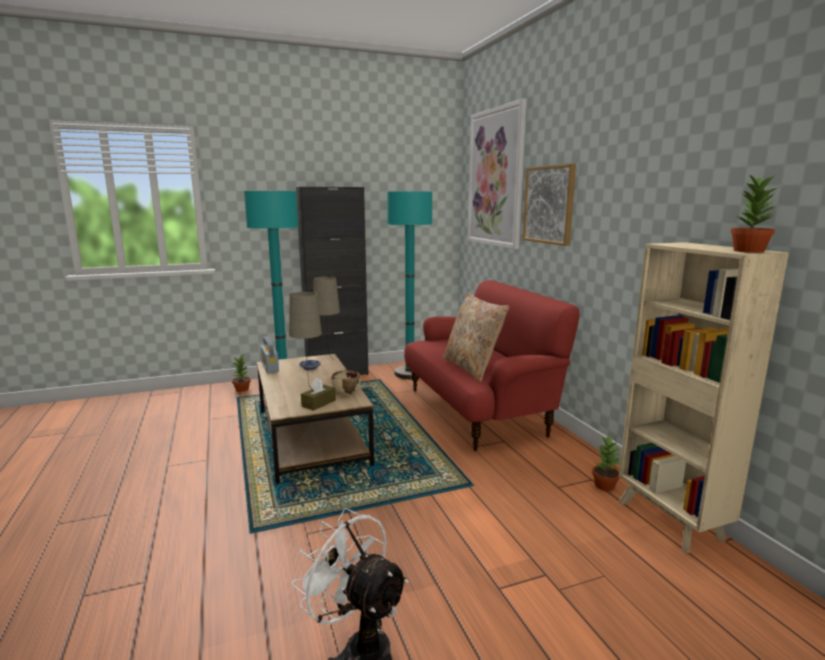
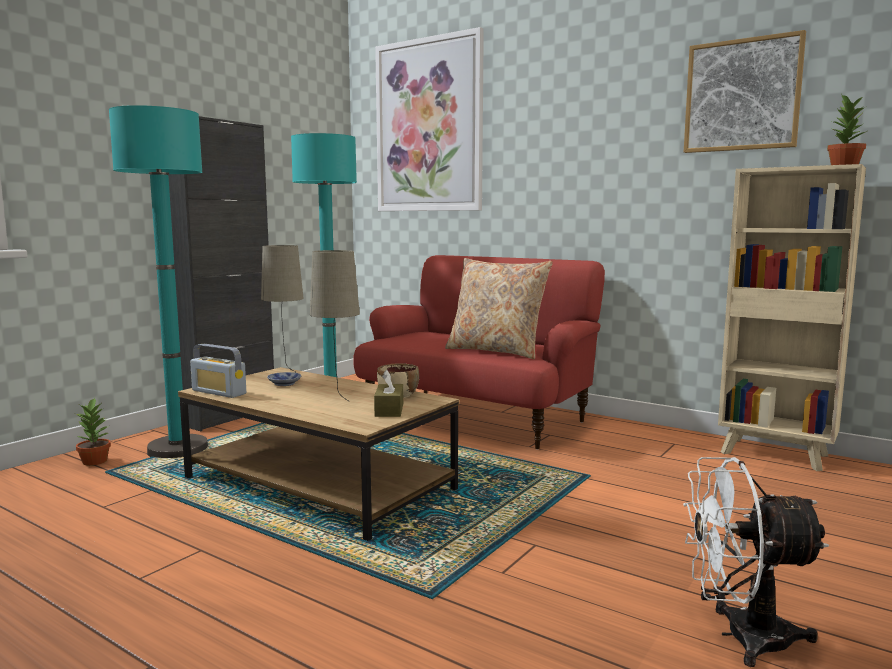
camera: 35 degrees left, 5 degrees down
picture [523,164,576,246] -> picture moved to [684,30,806,153]
potted plant [592,435,621,491] -> none

